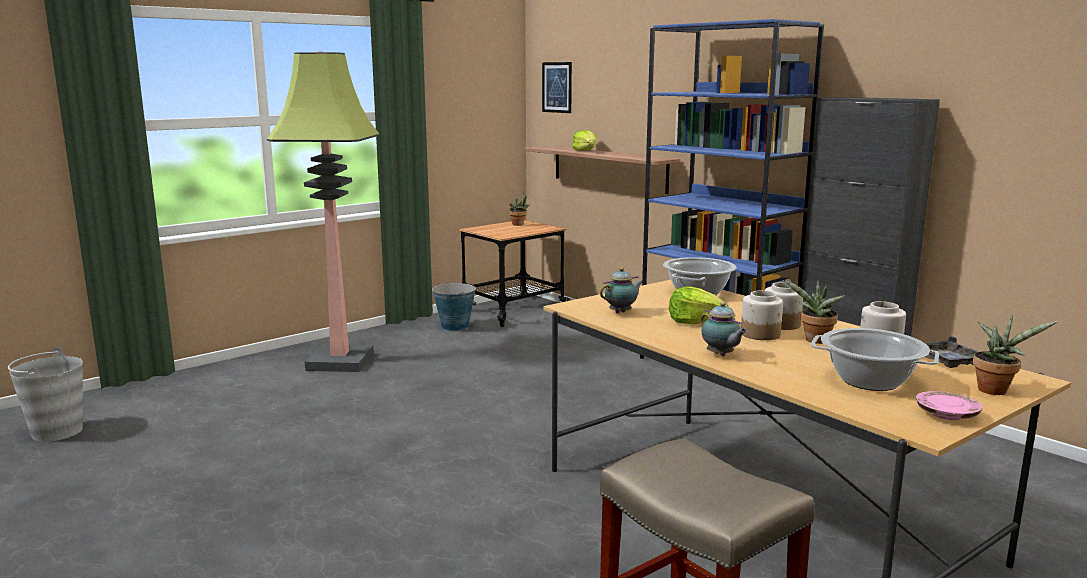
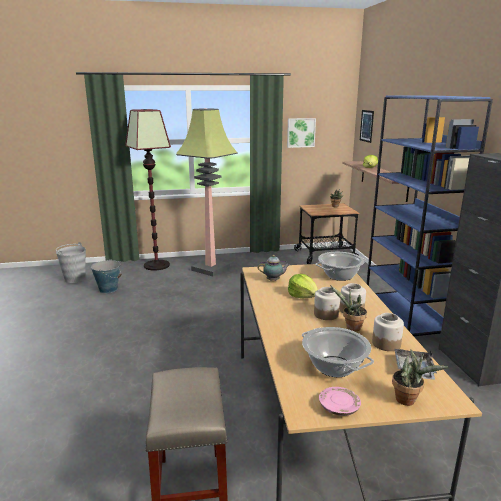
camera: 30 degrees right, 5 degrees up
bucket [432,282,476,332] -> bucket moved to [91,259,122,293]
teapot [700,302,747,356] -> none
none -> floor lamp [125,109,171,270]
none -> picture [287,118,316,148]

